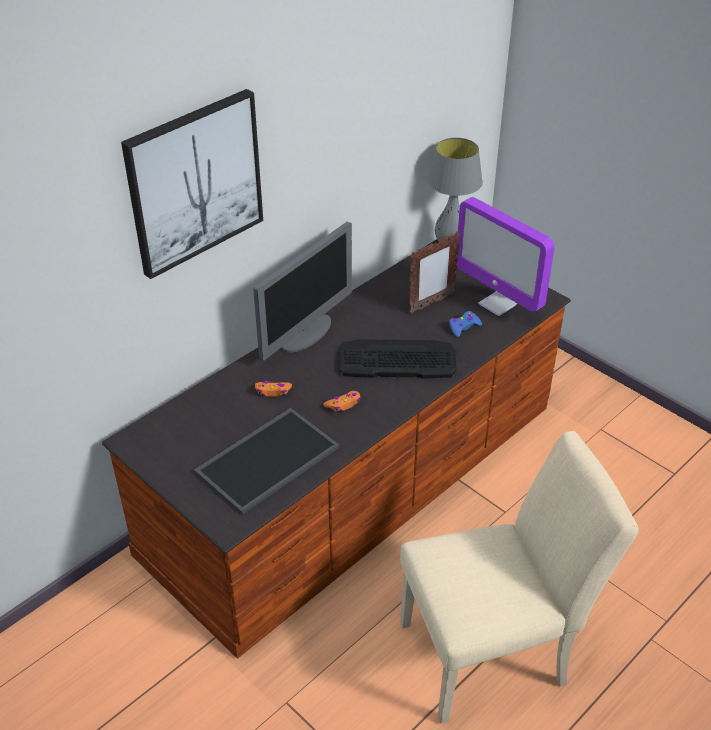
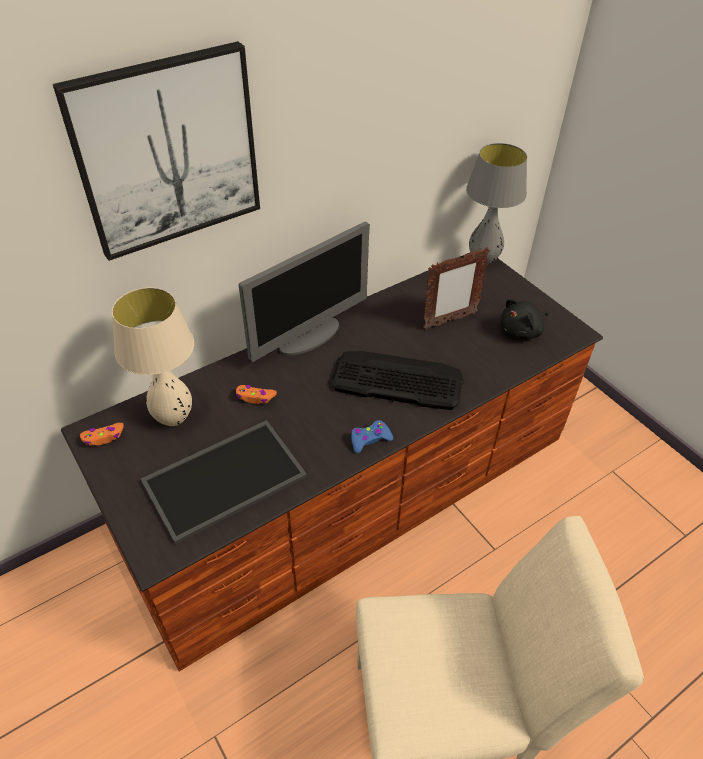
camera: 10 degrees right, 5 degrees up
orange game controller [323,391,361,411] -> orange game controller moved to [80,423,124,446]
blue game controller [449,311,482,337] -> blue game controller moved to [351,420,393,453]
monitor [456,197,555,316] -> black plush toy [500,298,548,339]
none -> beige table lamp [112,287,194,426]

